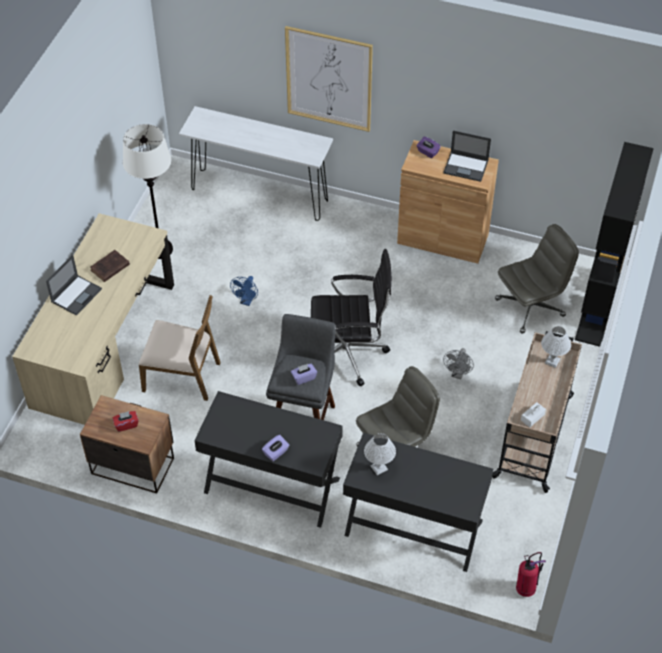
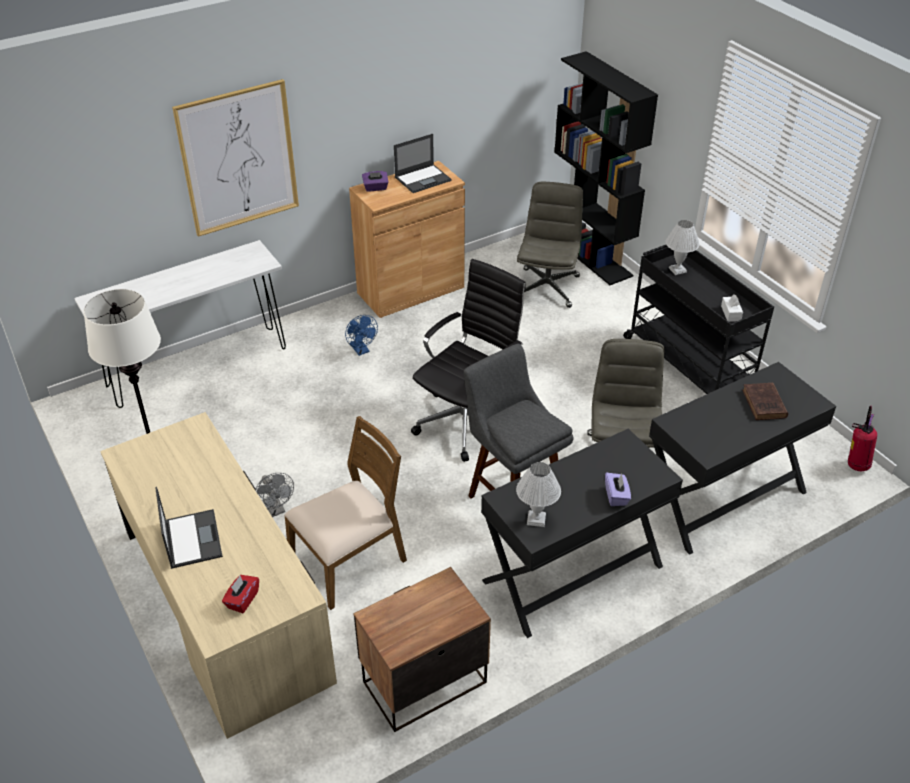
camera: 50 degrees left, 10 degrees down
brown book [90,250,130,282] -> brown book moved to [742,383,788,420]
red tissue box [113,411,139,432] -> red tissue box moved to [222,575,259,613]
blue fan [230,276,258,306] -> blue fan moved to [345,315,378,356]
purple tissue box [291,364,317,385] -> none
white table lamp [364,433,396,475] -> white table lamp moved to [516,462,561,527]
grey fan [443,348,474,379] -> grey fan moved to [255,473,294,517]
beige cart [492,331,582,493] -> black cart [623,245,774,394]

